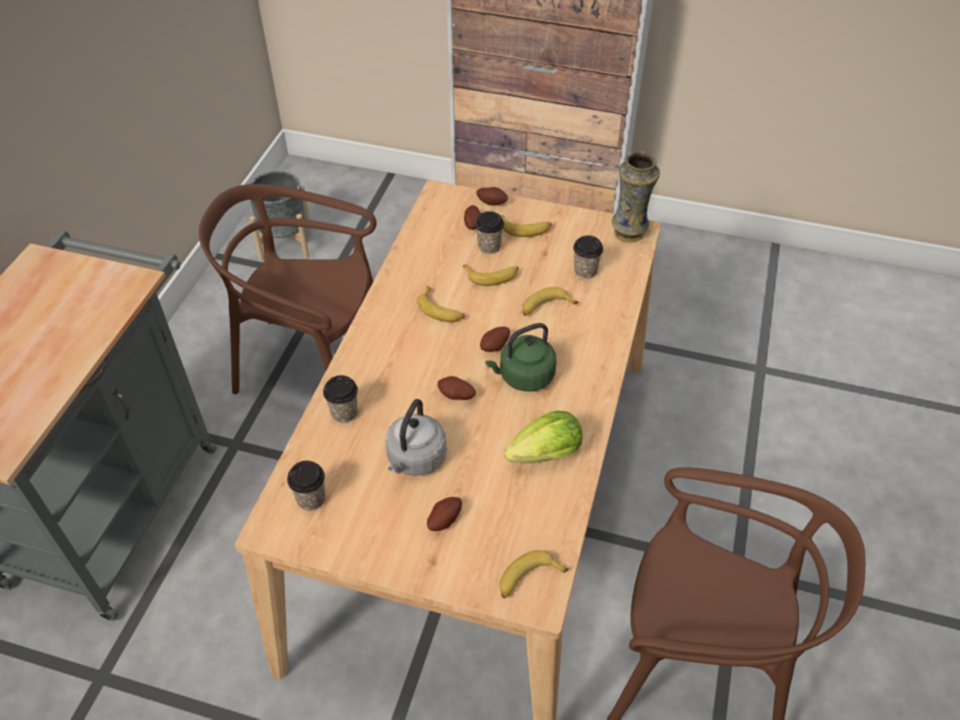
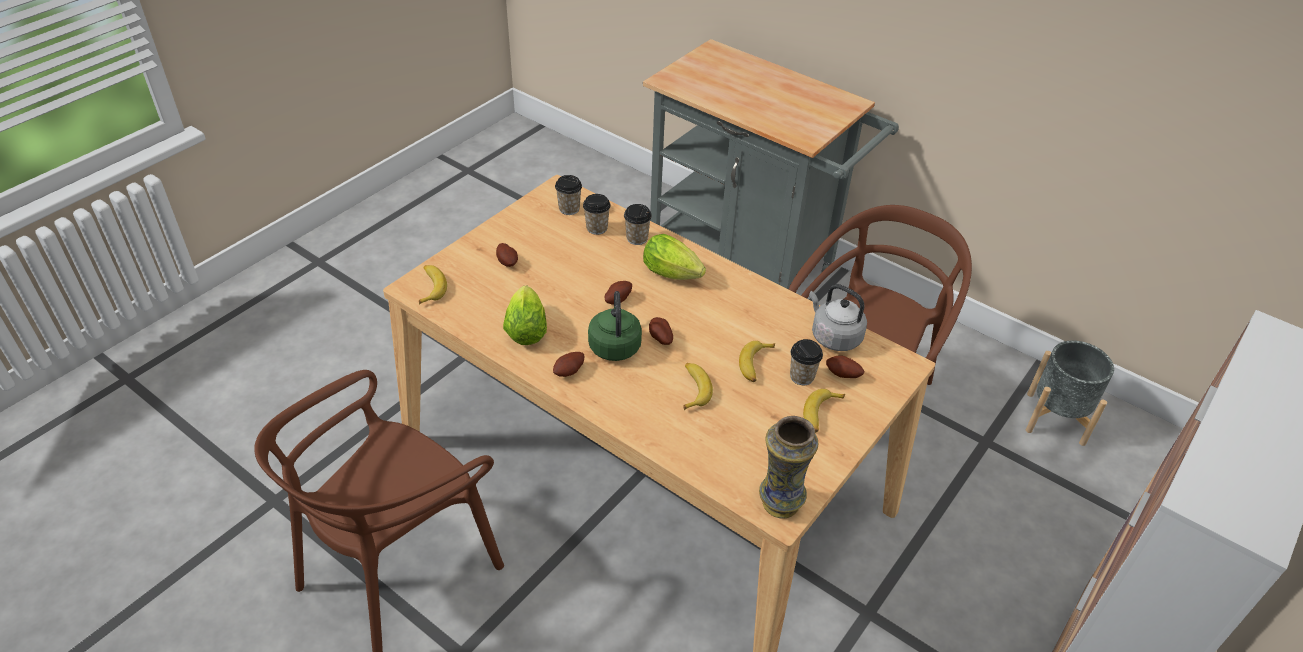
camera: 110 degrees right, 5 degrees down
grey kettle [385,399,447,476] -> grey kettle moved to [809,284,867,351]
banana [417,286,465,322] -> none
potato [476,187,508,206] -> potato moved to [553,352,585,377]
cup [573,235,603,279] -> cup moved to [583,194,611,235]
none -> lettuce [643,234,706,280]

